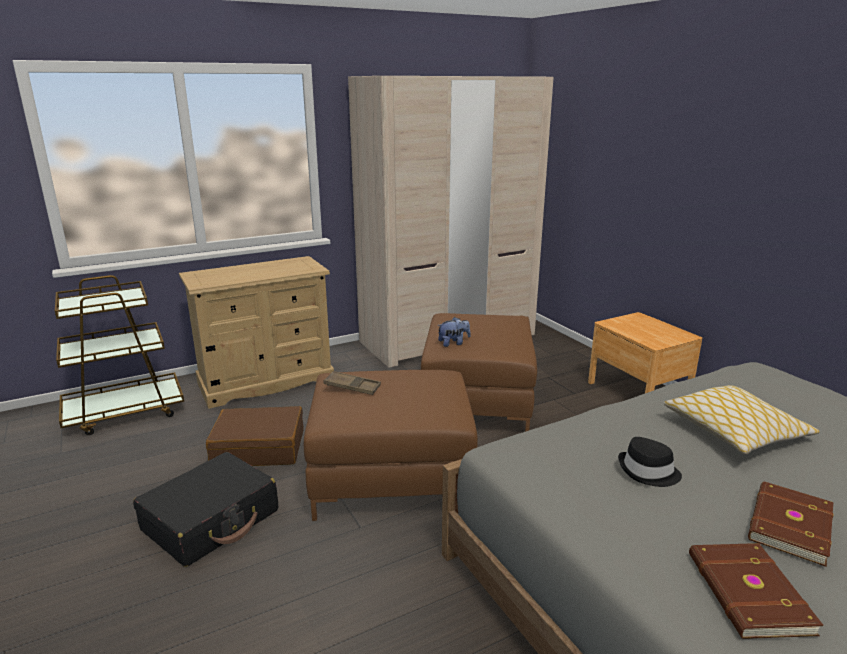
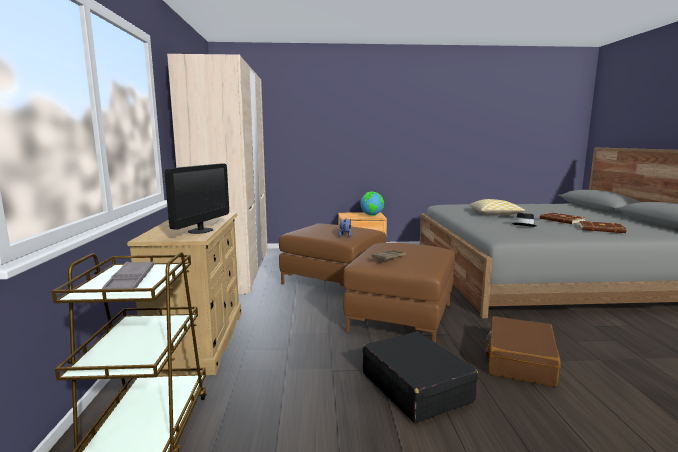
camera: 65 degrees left, 10 degrees down
brown suitcase [206,406,304,466] -> brown suitcase moved to [485,316,561,387]
none -> grey tray [102,261,154,289]
none -> monitor [165,163,229,234]
none -> globe [360,191,384,216]

